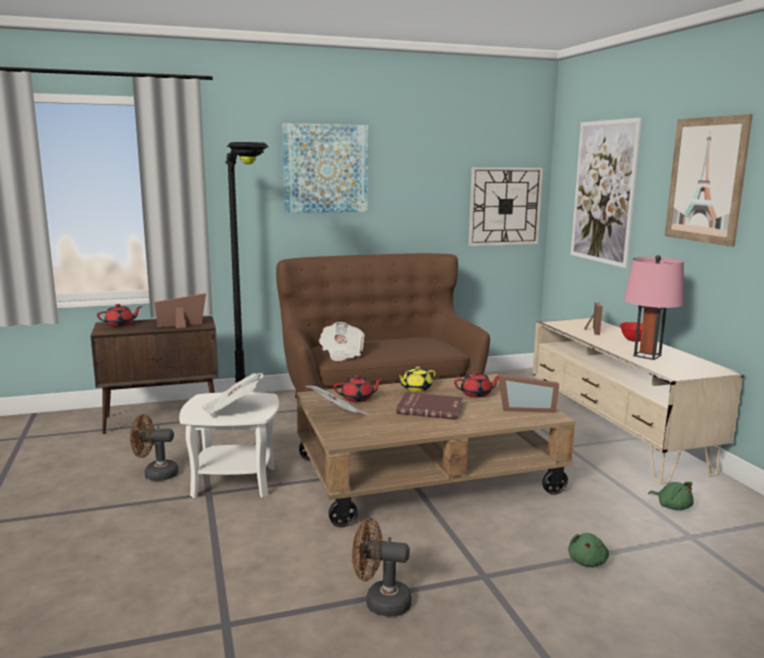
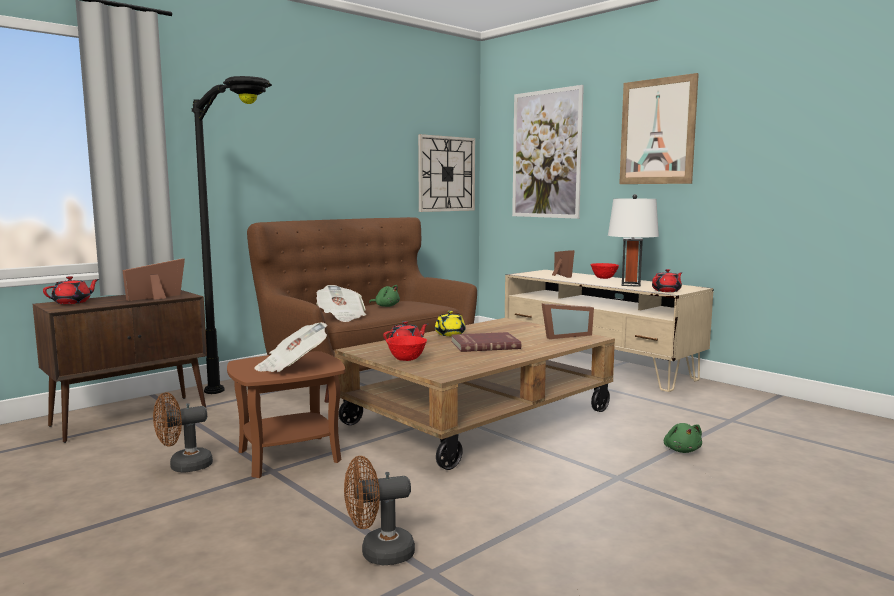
camera: 25 degrees left, 5 degrees down
white side table [179,392,279,498] -> brown side table [227,351,345,478]
picture [282,123,368,213] -> none
newspaper [306,385,367,414] -> red bowl [386,336,427,361]
brown fan [352,518,412,617] -> brown fan moved to [344,456,415,565]
red teapot [454,371,498,398] -> red teapot moved to [652,269,683,292]
pink table lamp [624,255,684,360] -> white table lamp [608,194,659,287]
green plush toy [648,482,694,510] -> green plush toy moved to [369,285,400,307]

